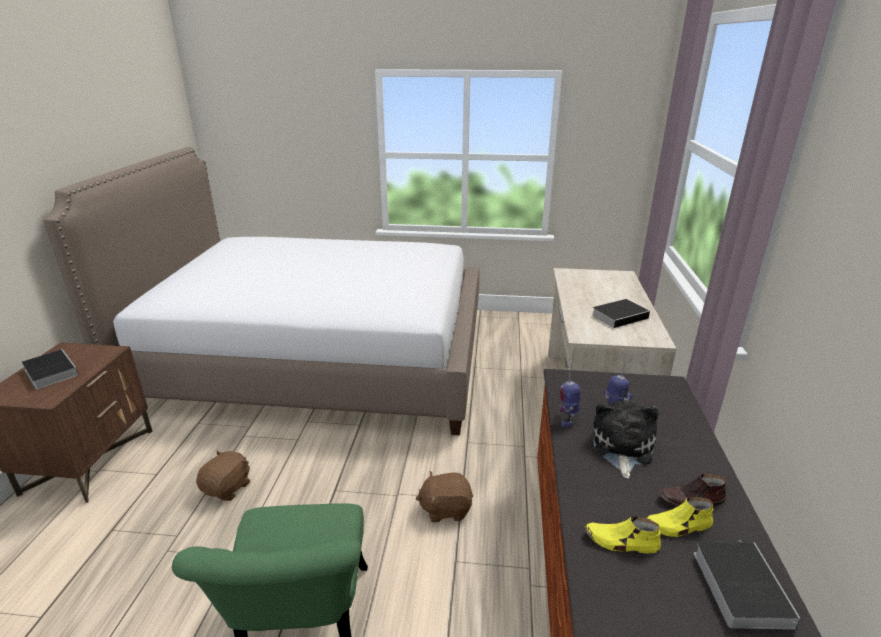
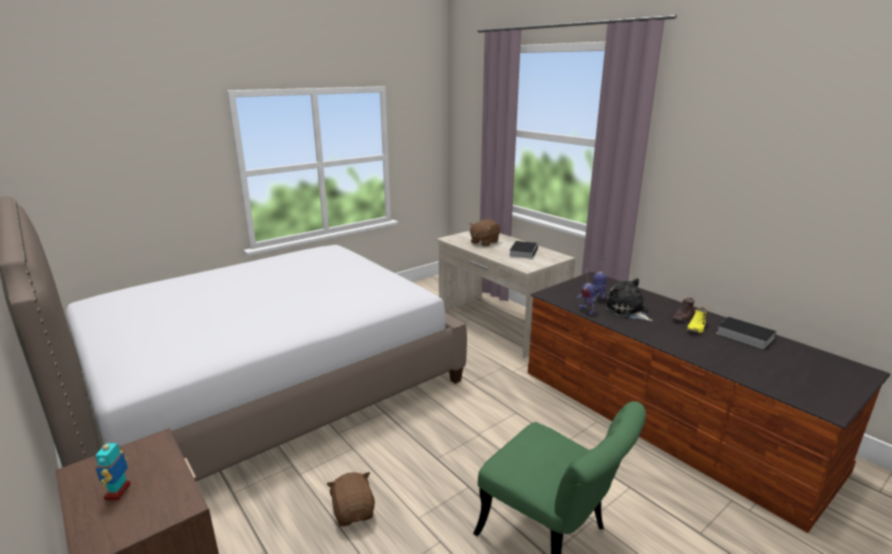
camera: 45 degrees left, 5 degrees down
book [21,349,79,389] -> toy robot [95,439,131,500]
brown plush toy [415,471,473,522] -> brown plush toy moved to [469,219,500,246]
yellow shoe [585,516,661,554] -> none

